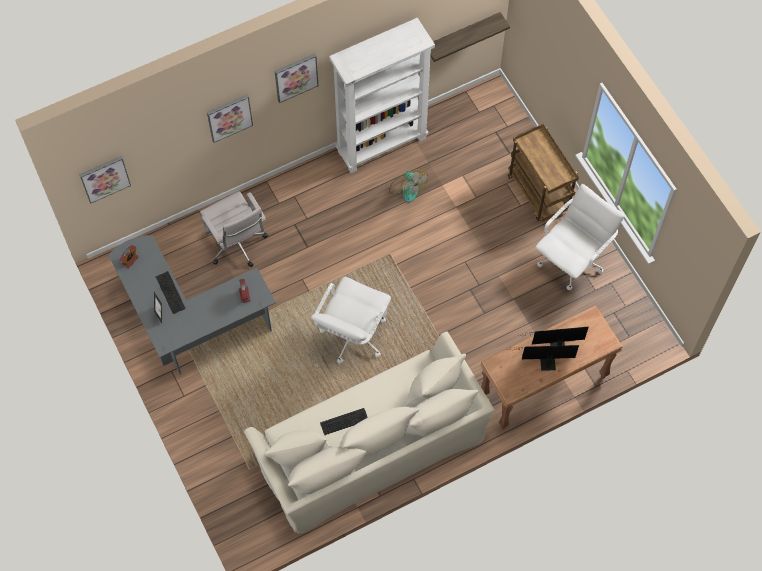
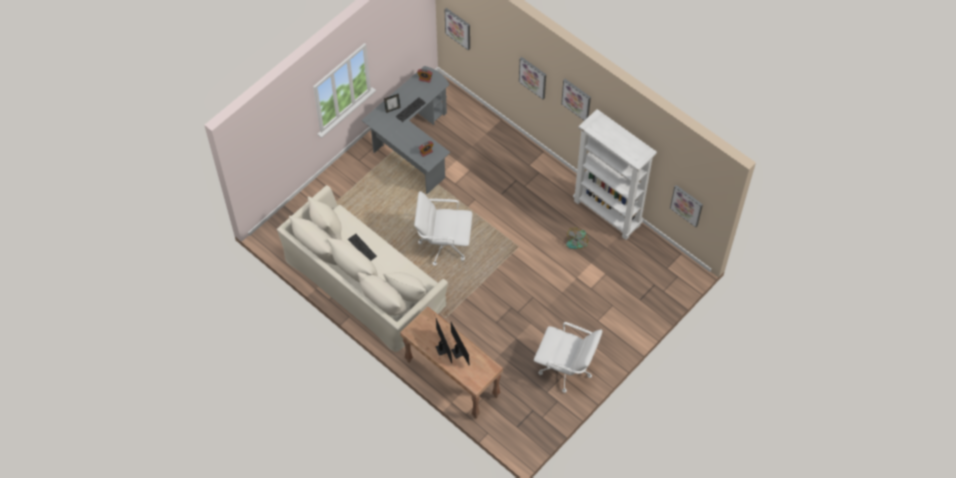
camera: 70 degrees right, 5 degrees down
white office chair [200,191,268,267] -> none
shelf [431,12,510,62] -> picture [670,185,703,227]
brown cart [508,124,579,222] -> none

